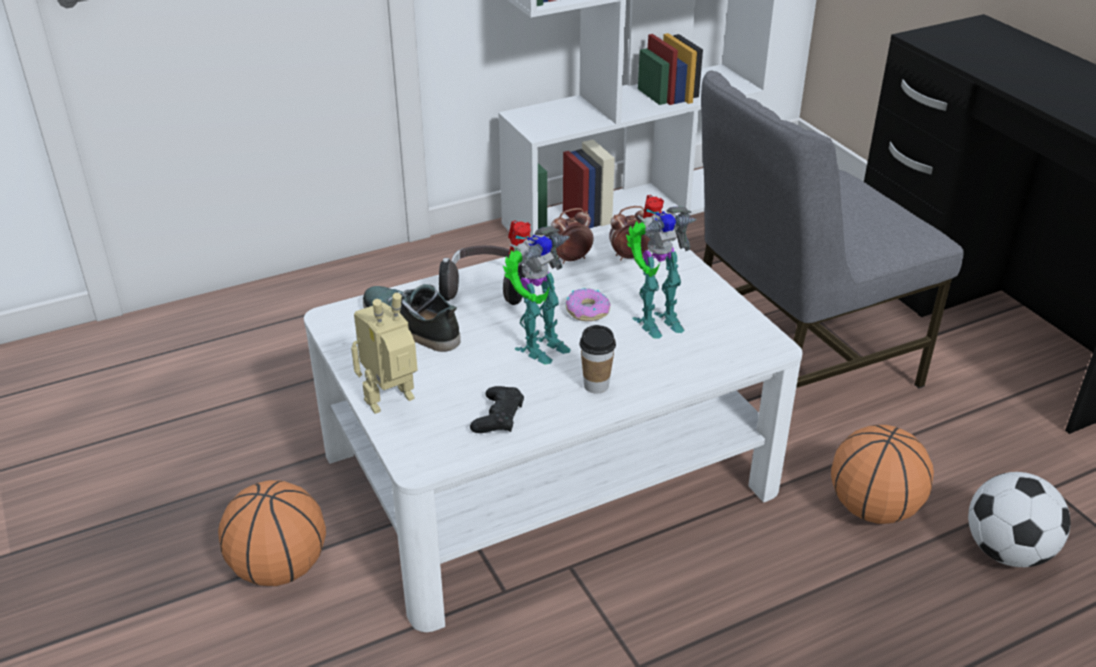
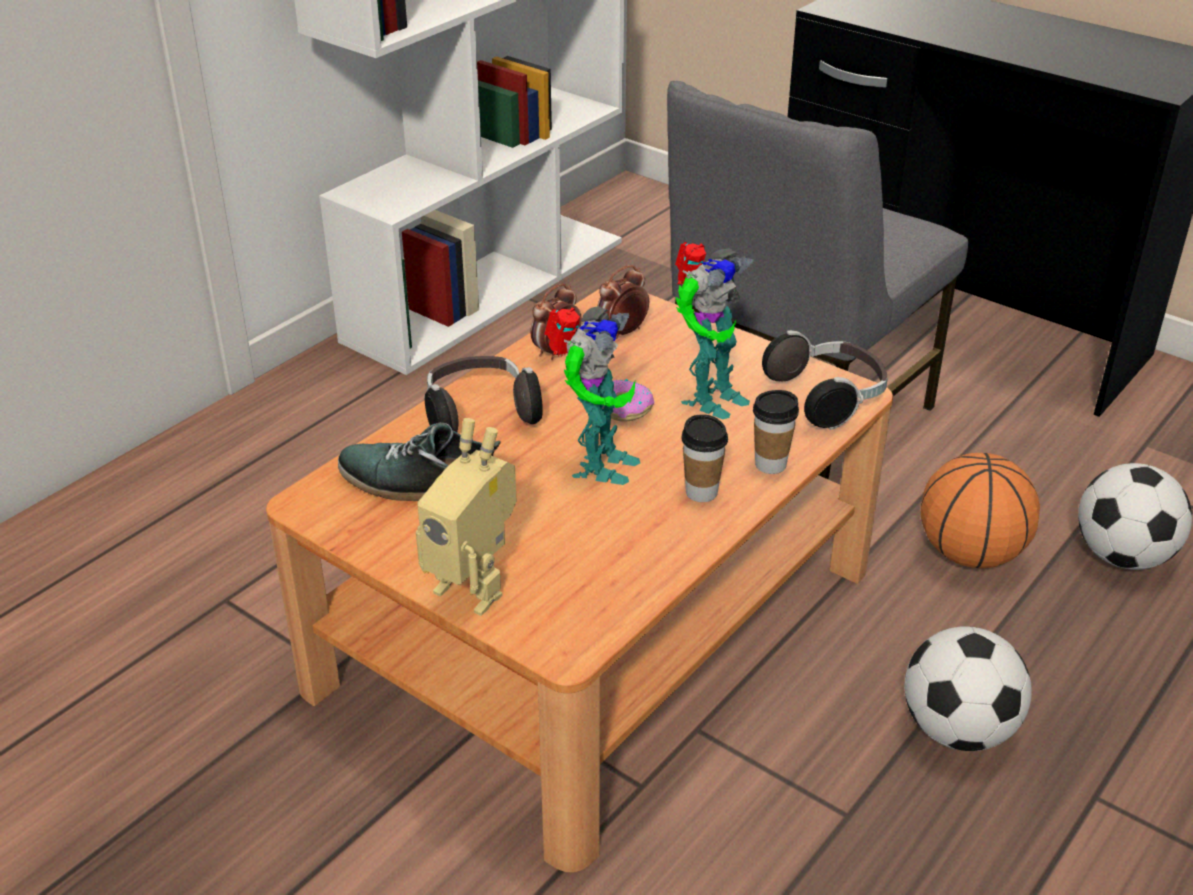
camera: 25 degrees left, 0 degrees up
basketball [218,480,326,586] -> none
white coffee table [304,229,803,632] -> brown coffee table [266,289,893,873]
toy robot [351,293,418,414] -> toy robot turned 90 degrees counterclockwise [416,418,517,616]
black game controller [470,386,524,433] -> none
none -> cup [753,390,799,474]
none -> headphones [762,330,888,430]
none -> football [904,626,1032,751]

